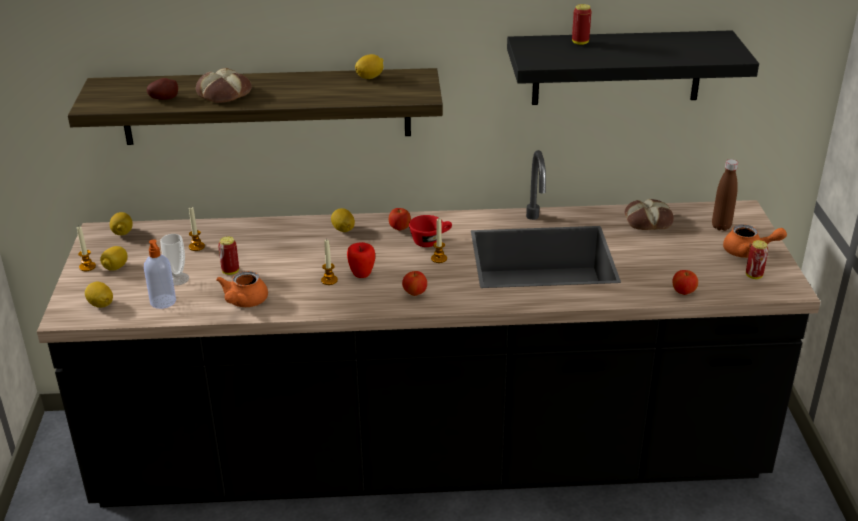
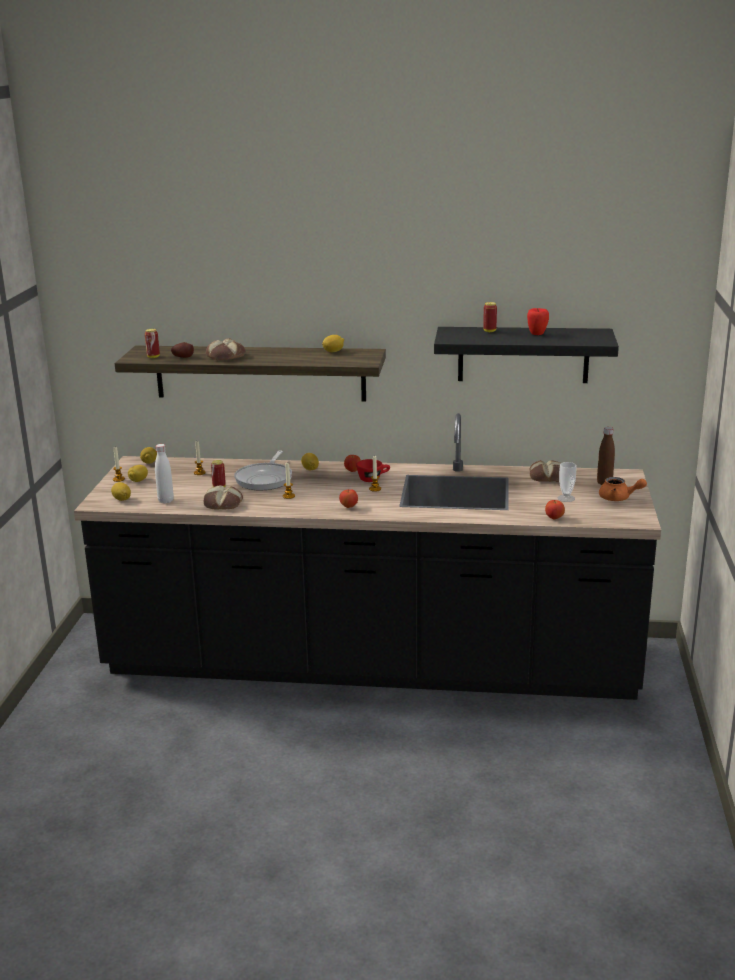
camera: 10 degrees right, 10 degrees down
soap dispenser [144,239,176,309] -> white bottle [155,444,174,504]
cup [160,234,189,286] -> cup moved to [558,462,576,502]
orange teapot [216,271,268,307] -> bread [204,485,243,509]
apple [347,242,375,278] -> apple moved to [527,308,549,335]
can [746,240,768,279] -> can moved to [145,329,160,358]
none -> frying pan [234,450,292,491]

